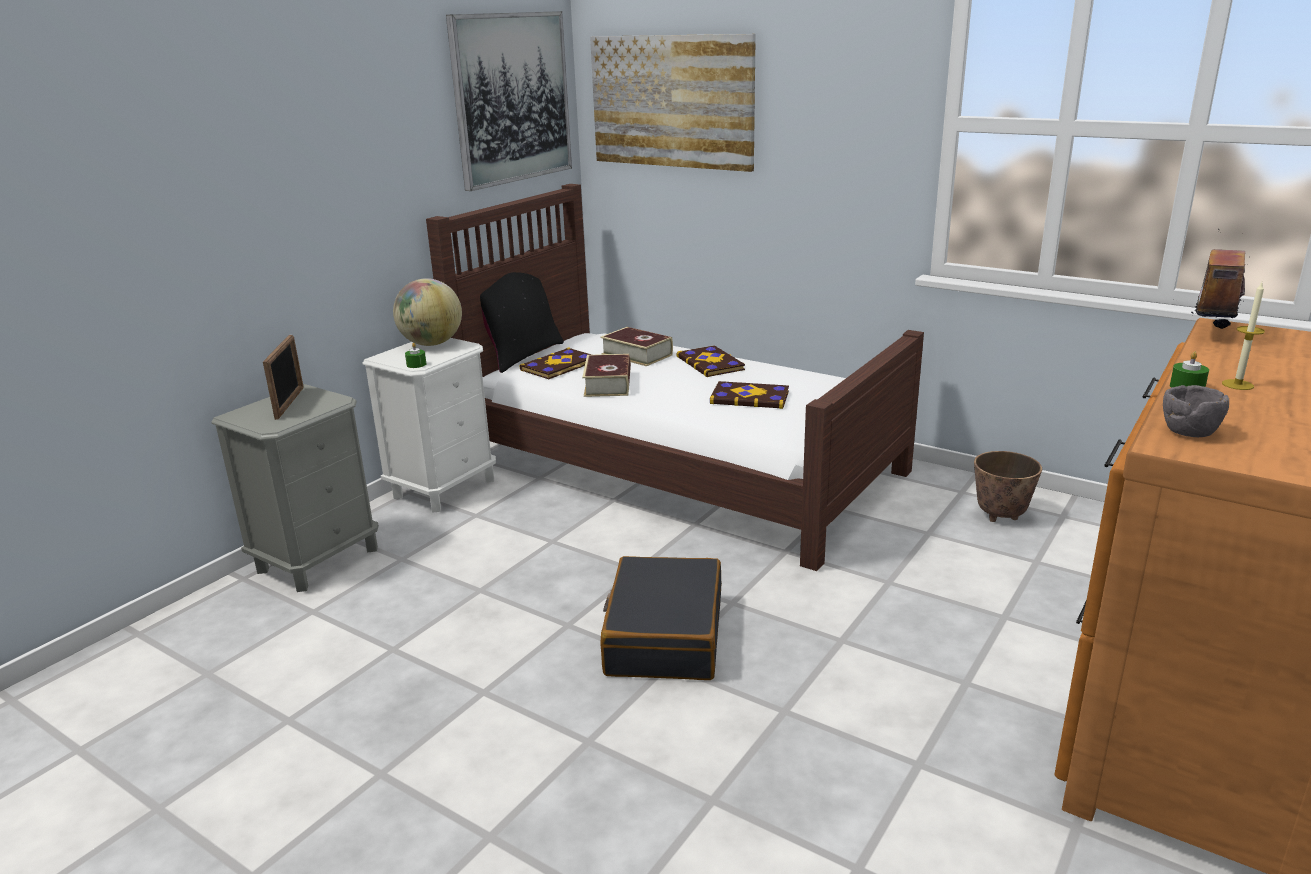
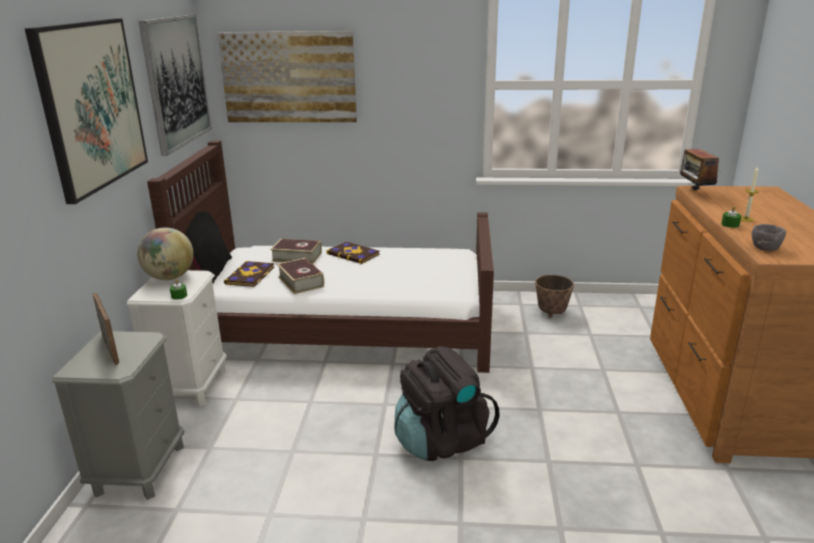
camera: 30 degrees left, 0 degrees up
black suitcase [600,556,722,680] -> black backpack [394,346,499,461]
book [710,381,789,409] -> none
none -> picture [25,18,148,204]

